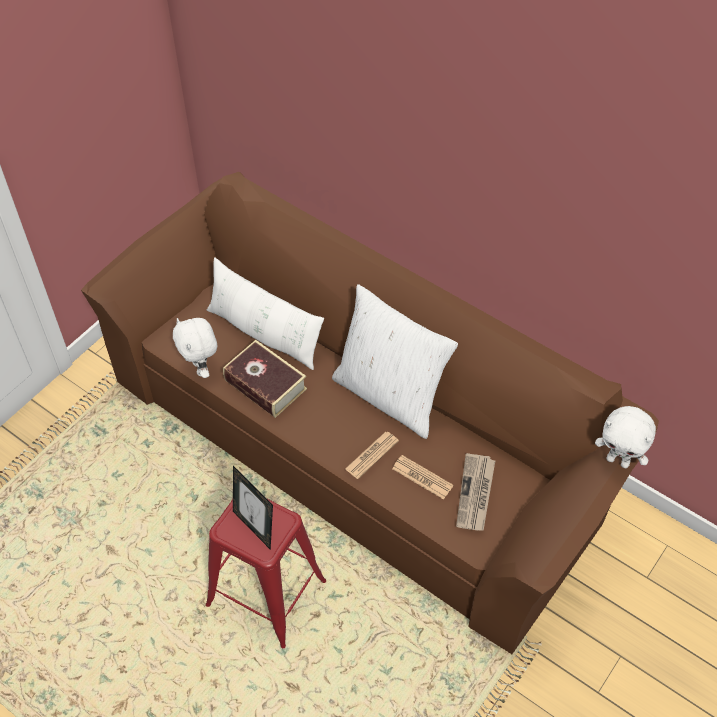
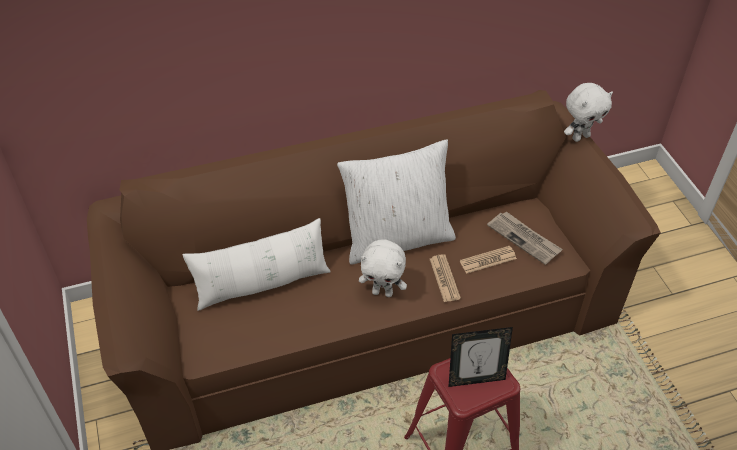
camera: 55 degrees left, 5 degrees down
white plush toy [173,318,217,378] -> white plush toy moved to [359,239,407,297]
book [223,340,307,418] -> none

